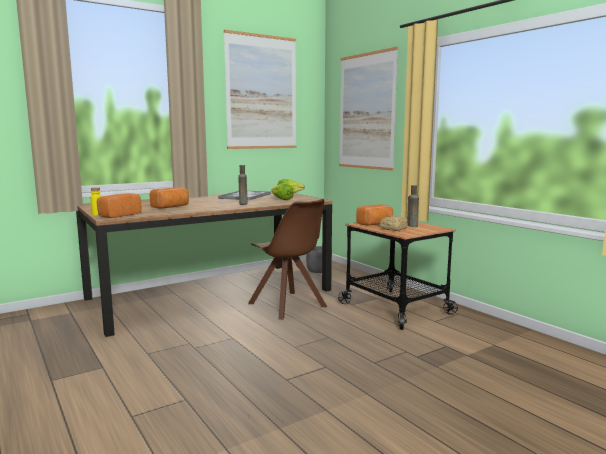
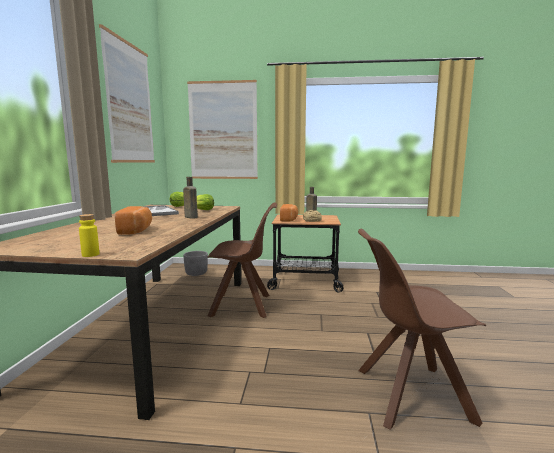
camera: 50 degrees left, 0 degrees up
bread [97,193,141,218] -> none
none -> brown chair [358,229,486,430]

